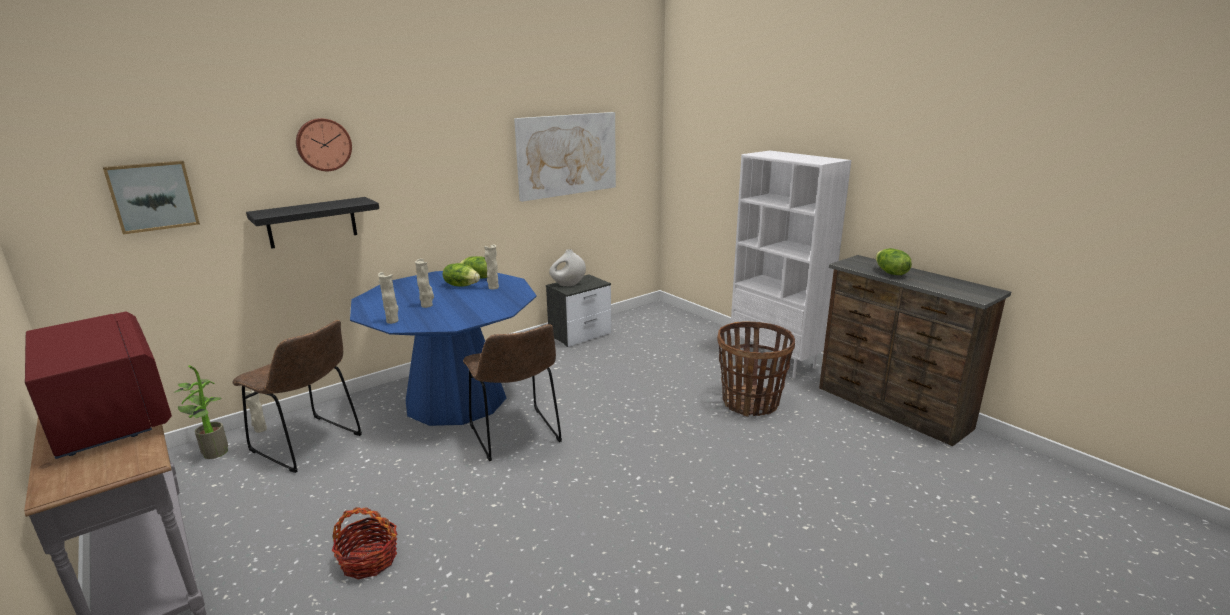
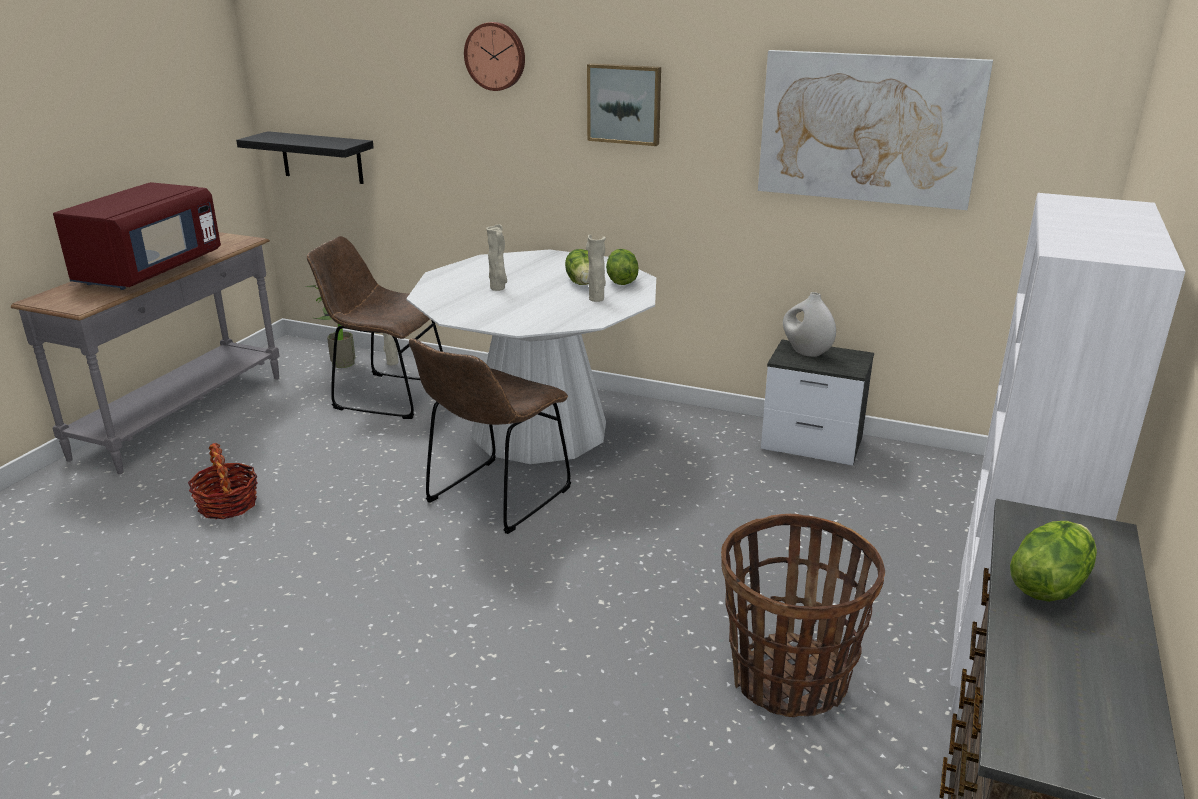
camera: 60 degrees right, 5 degrees up
picture [103,160,200,234] -> picture moved to [587,63,661,146]
brown chair [232,320,362,473] -> brown chair turned 105 degrees clockwise [307,236,443,419]
black shelf [246,197,379,249] -> black shelf moved to [236,131,374,184]
blue dining table [350,271,537,426] -> white dining table [406,249,656,464]
beige vase [378,272,398,324] -> none

